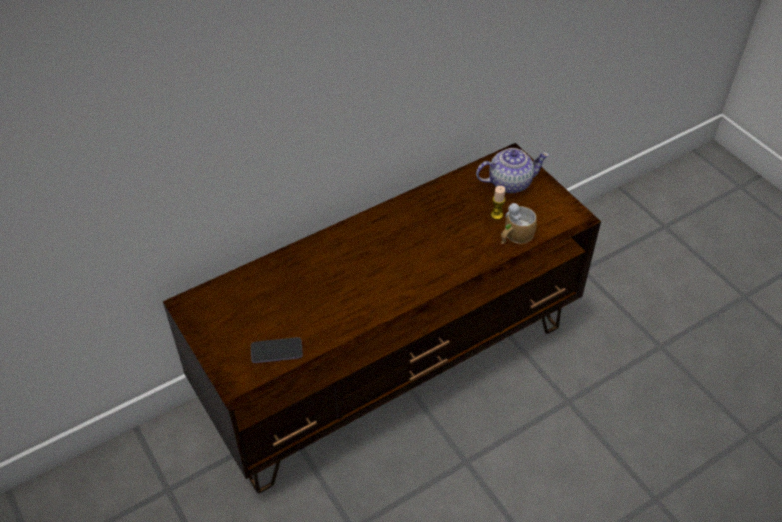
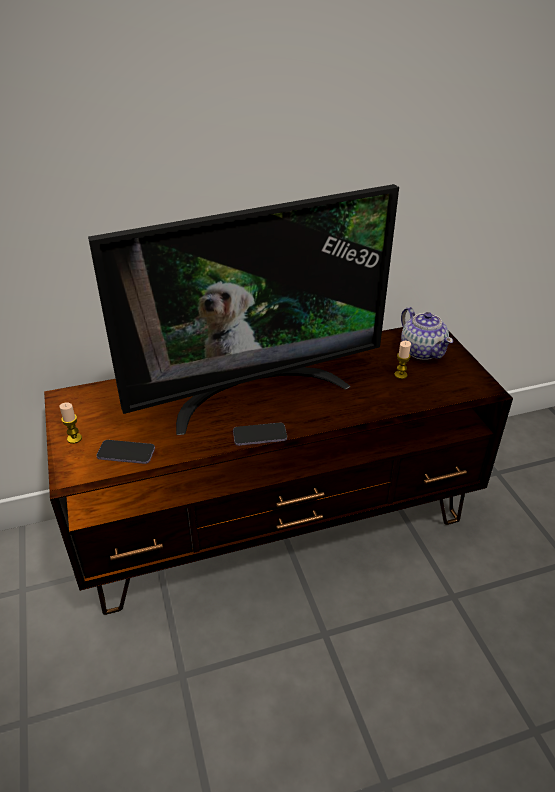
camera: 15 degrees right, 10 degrees down
teapot [476,148,549,193] -> teapot turned 60 degrees clockwise [401,307,453,360]
mug [501,203,537,244] -> none
none -> candle [60,403,82,444]
none -> television [88,184,399,435]
none -> phone [233,422,287,446]

